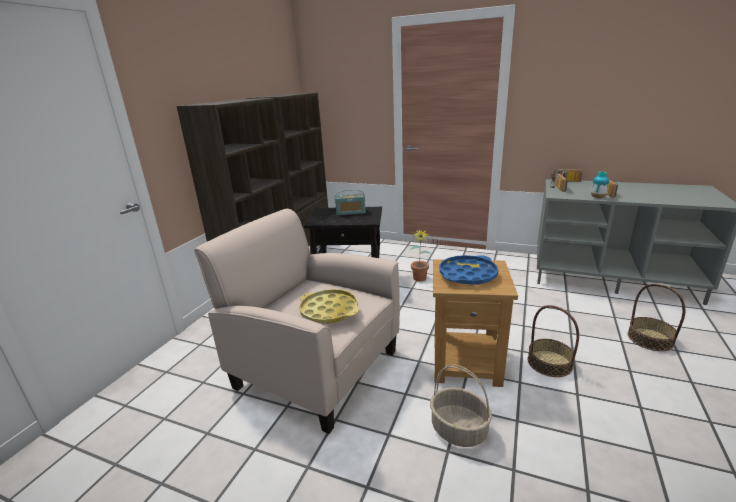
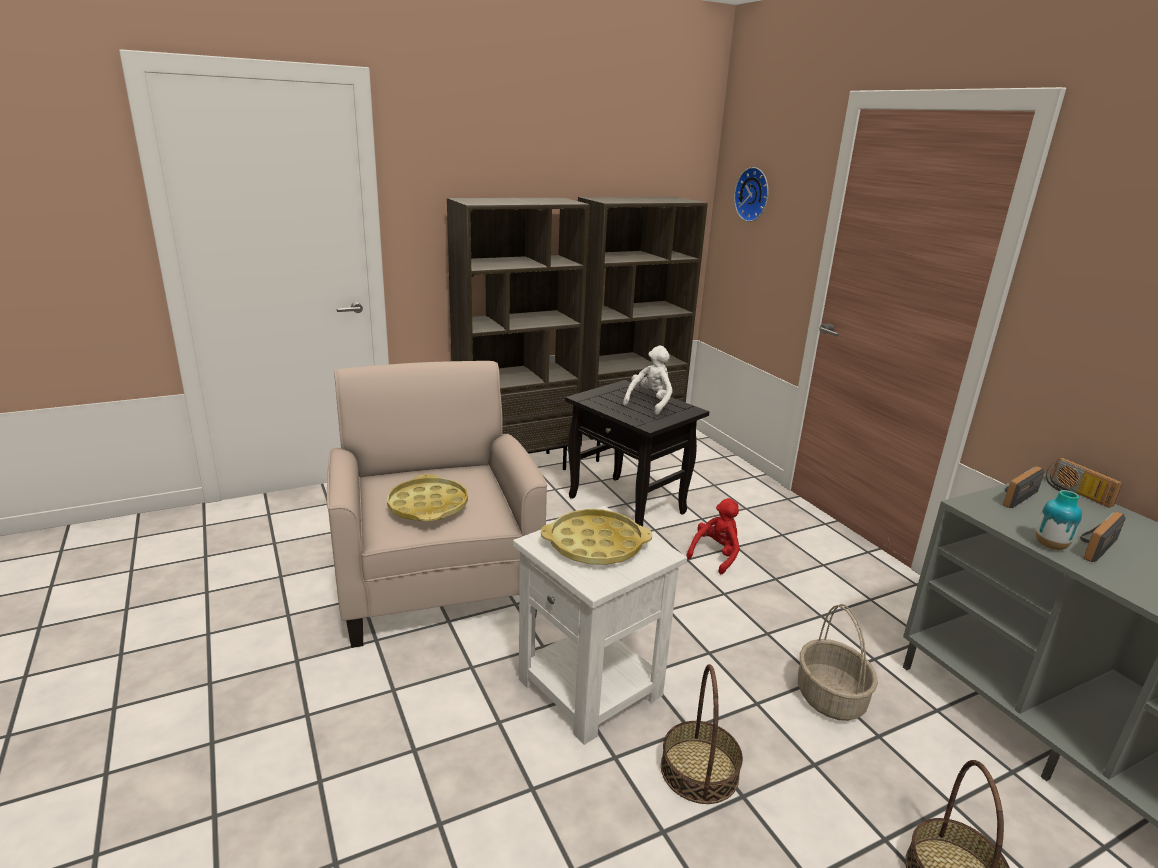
camera: 40 degrees right, 0 degrees up
radio [335,189,365,215] -> white plush toy [623,346,673,415]
potted plant [409,228,432,282] -> red plush toy [686,498,740,574]
basket [430,364,492,447] -> basket moved to [798,604,878,721]
brown side table [433,259,518,387] -> white side table [513,506,687,745]
blue tray [439,255,498,285] -> yellow tray [541,509,652,565]
none -> wall clock [734,167,768,222]

